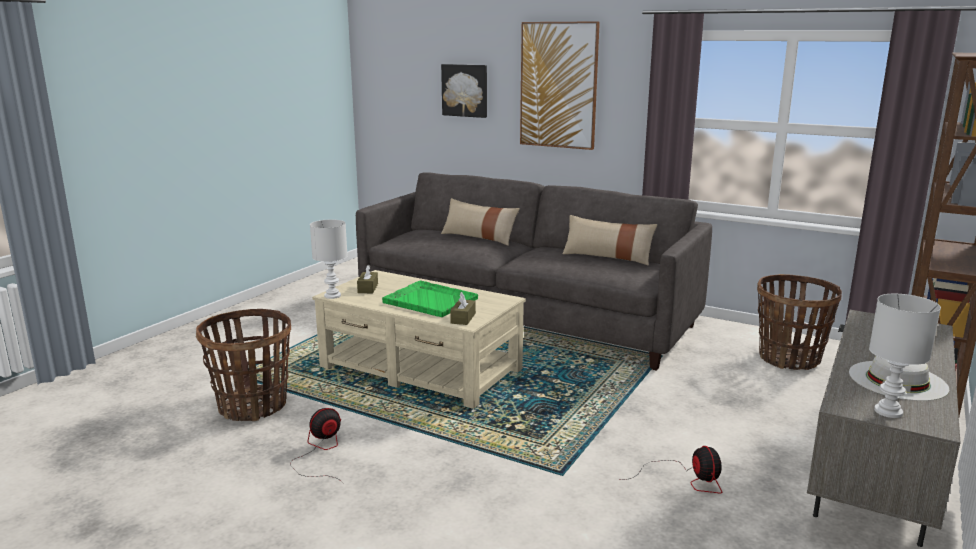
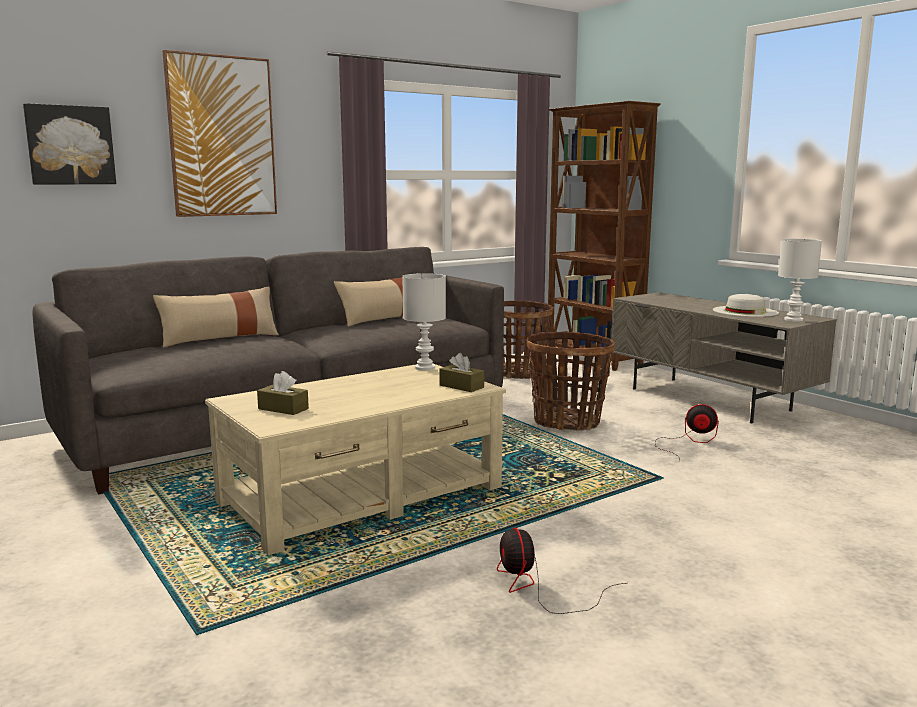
camera: 65 degrees left, 5 degrees down
basket [196,309,291,421] -> basket moved to [527,331,615,431]
white table lamp [310,219,348,299] -> white table lamp moved to [402,273,446,370]
green tray [382,281,478,317] -> none

